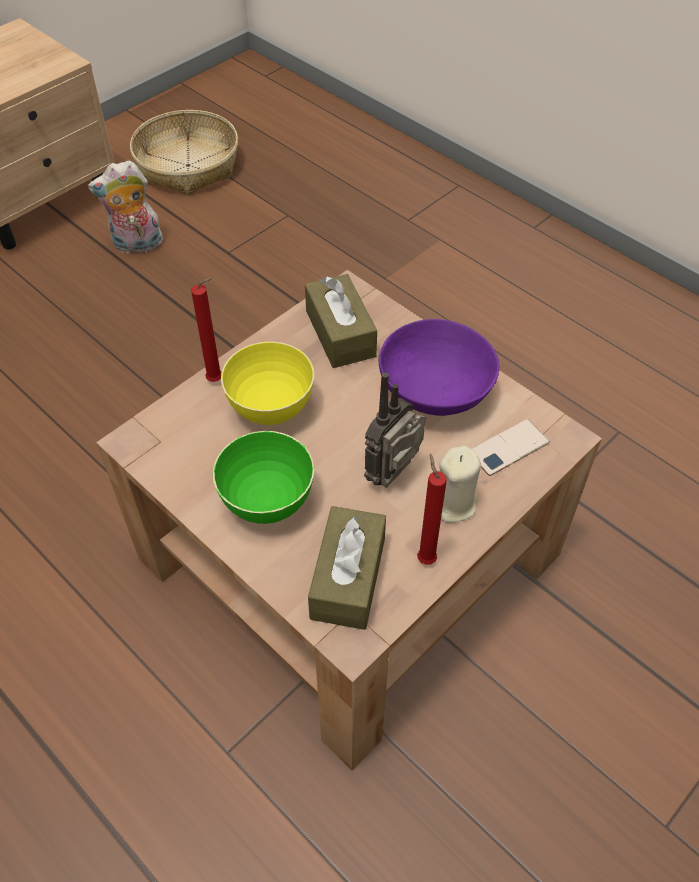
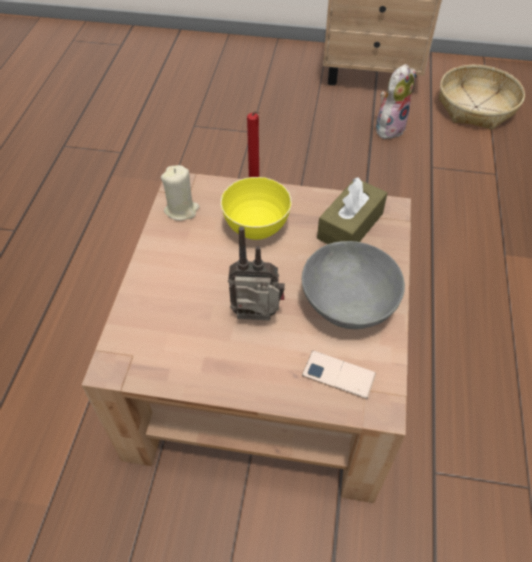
camera: 55 degrees right, 0 degrees up
plush toy [88,160,164,254] -> plush toy turned 90 degrees clockwise [376,64,416,139]
green bowl [213,431,314,524] -> none
brown tissue box [308,506,386,630] -> none
purple bowl [379,319,500,416] -> grey bowl [302,241,405,329]
red candle [417,454,447,565] -> none
beige candle [439,446,481,523] -> beige candle moved to [161,165,199,221]

